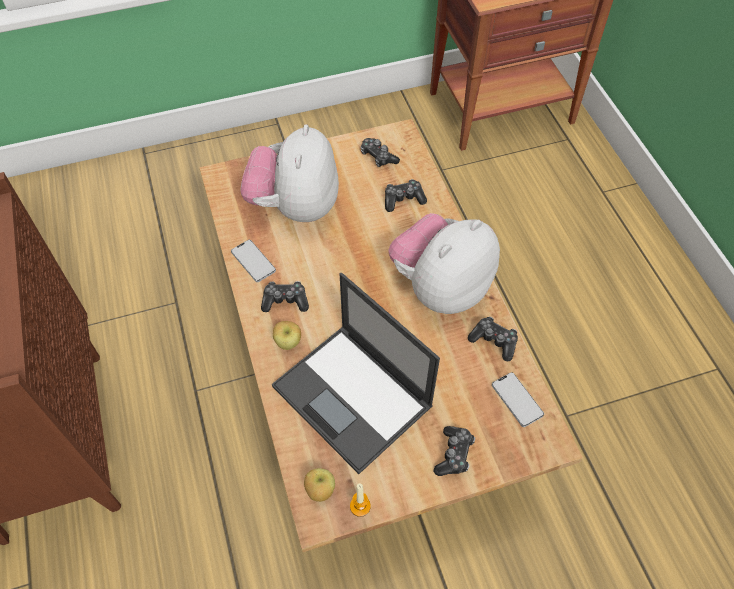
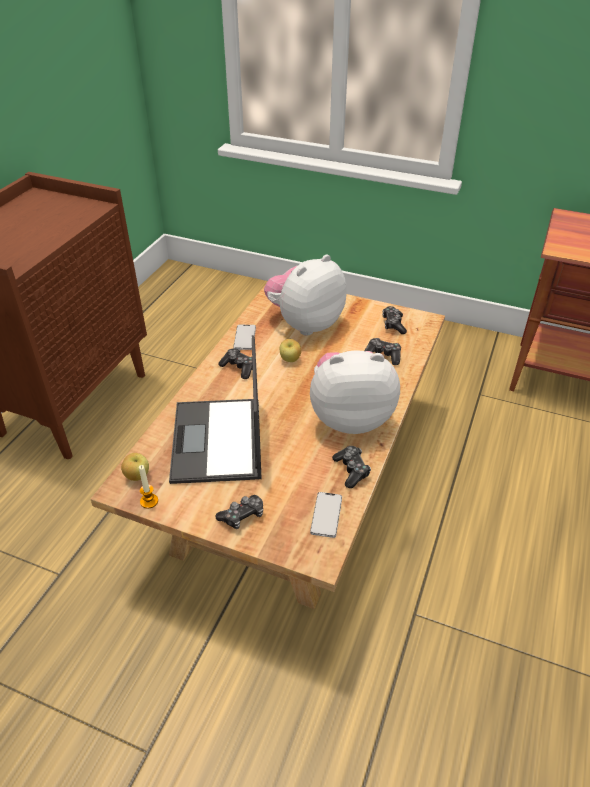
camera: 40 degrees right, 15 degrees down
apple [273,321,301,350] -> apple moved to [280,339,301,362]

